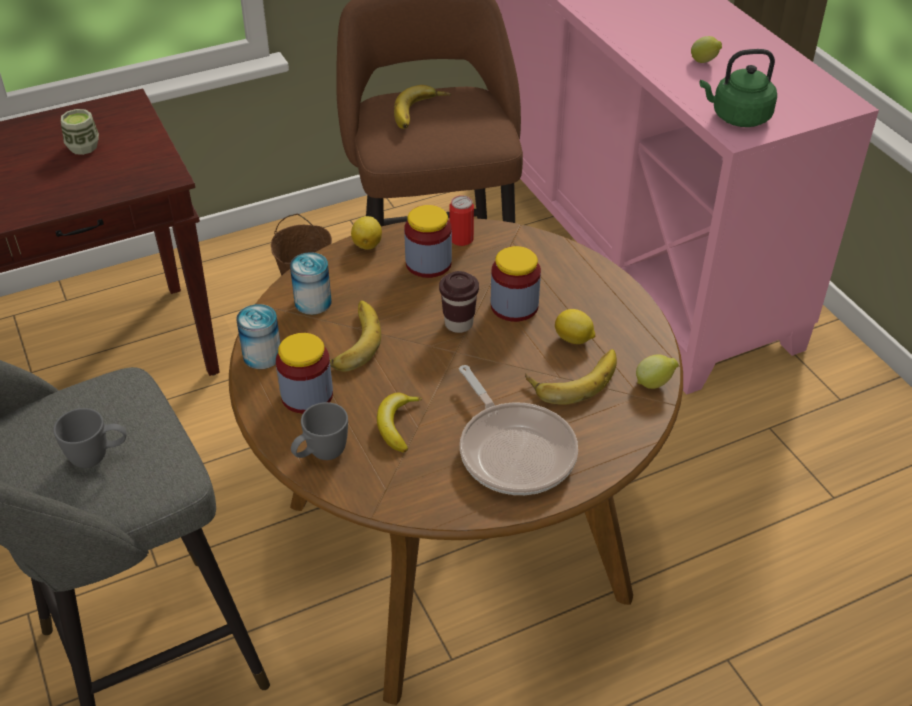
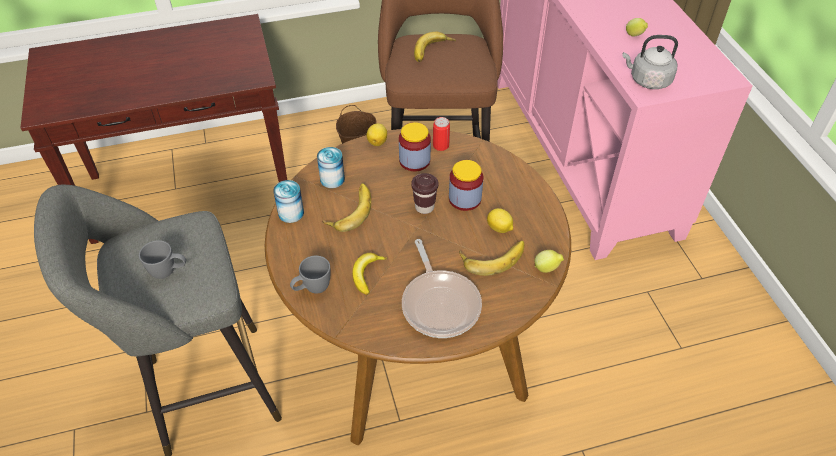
camera: 10 degrees right, 5 degrees up
cup [61,109,99,155] -> none
jar [276,333,333,414] -> none
green kettle [700,49,777,127] -> grey kettle [623,35,678,89]

